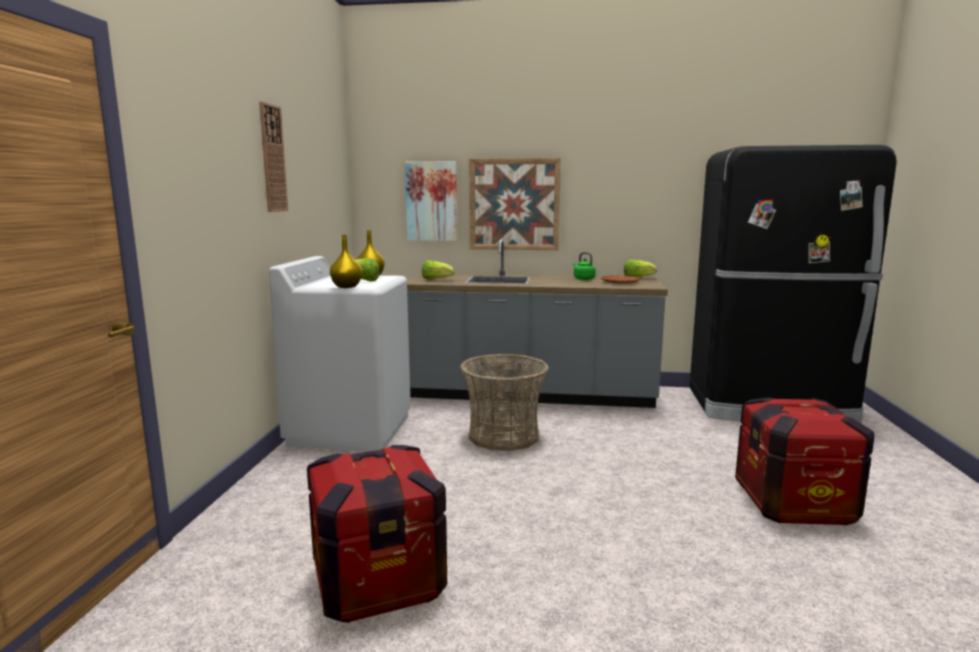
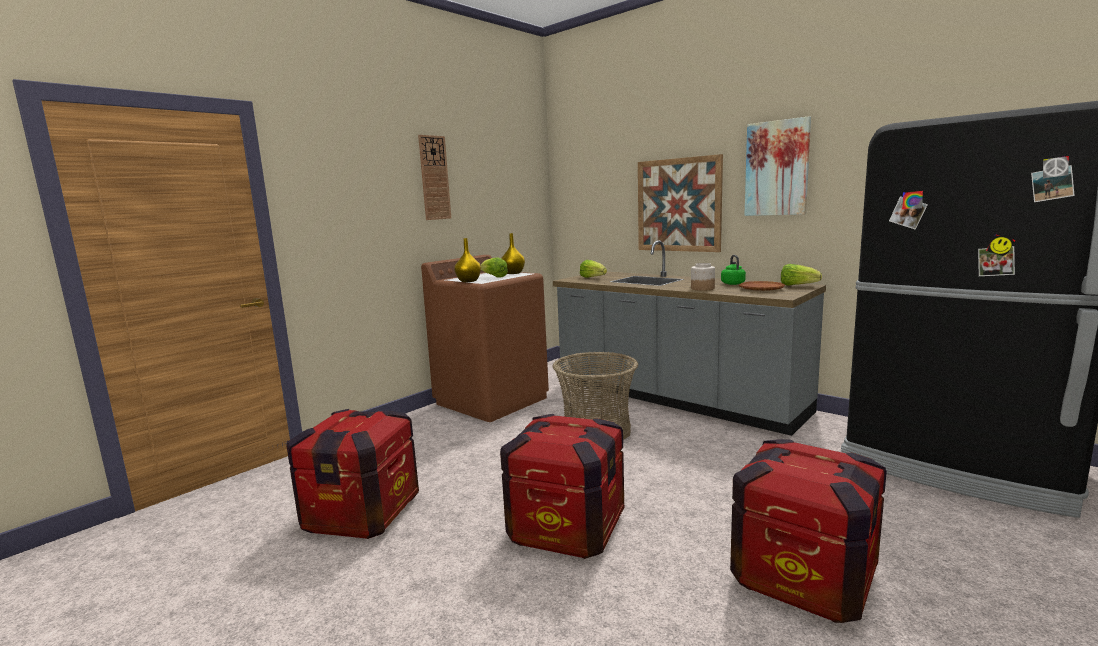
camera: 35 degrees right, 0 degrees up
white washing machine [269,256,411,451] -> brown washing machine [421,255,549,422]
picture [405,161,457,241] -> picture moved to [745,116,811,216]
none -> crate [500,414,624,559]
none -> jar [691,263,715,291]

